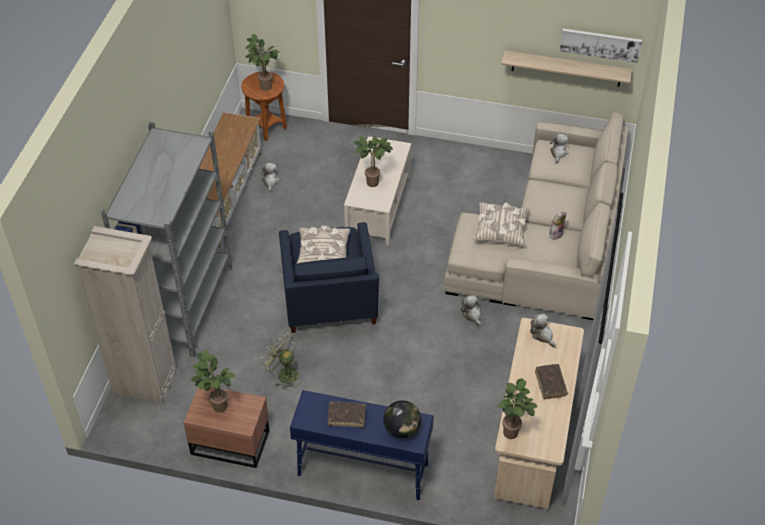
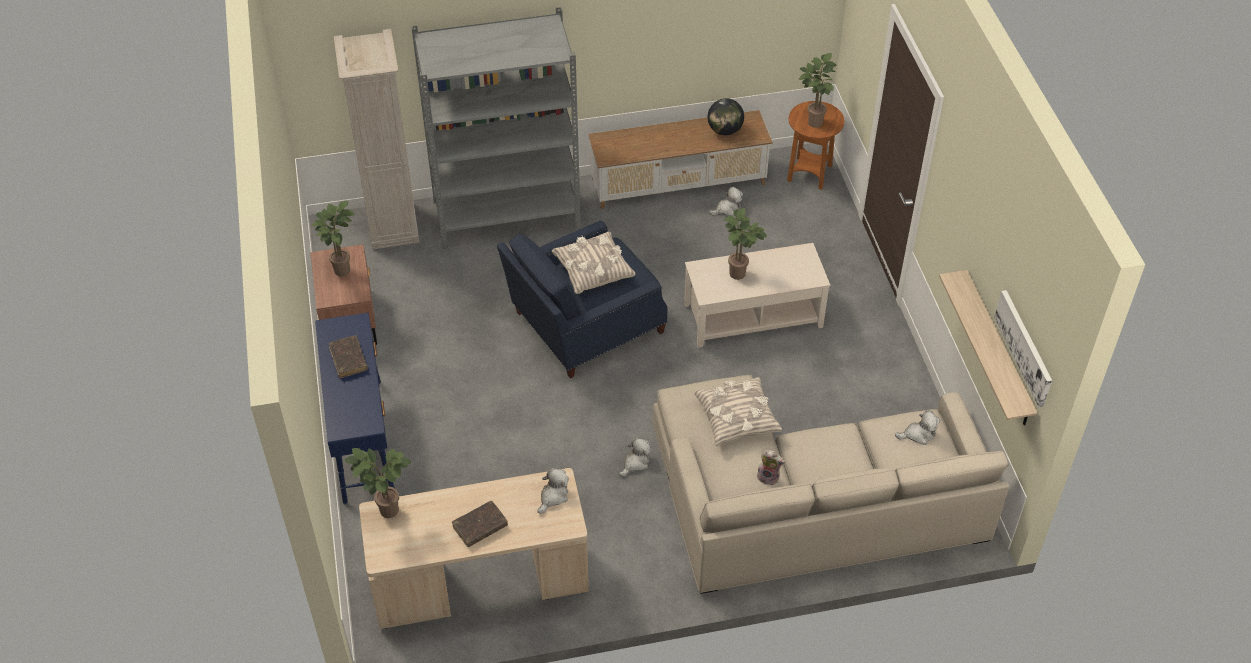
camera: 65 degrees right, 0 degrees up
green fan [261,332,298,389] -> none
globe [383,400,421,438] -> globe moved to [708,98,744,135]

